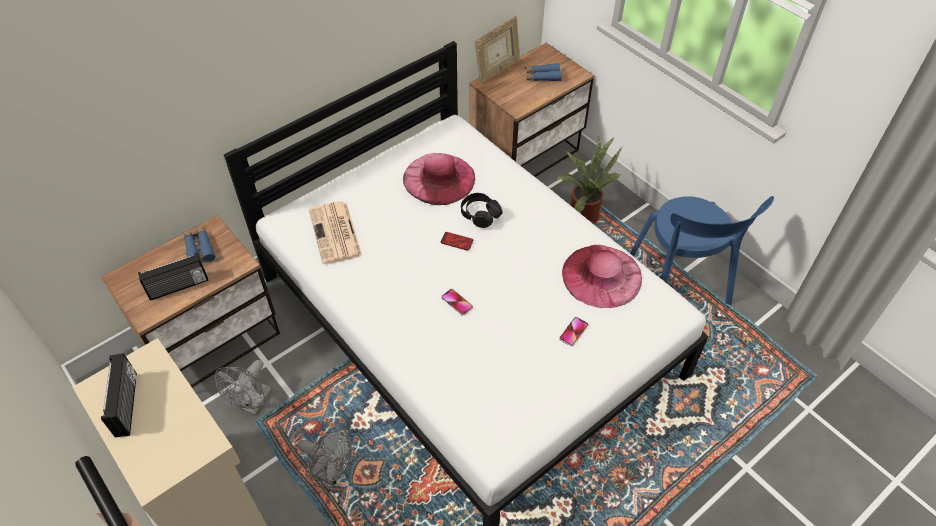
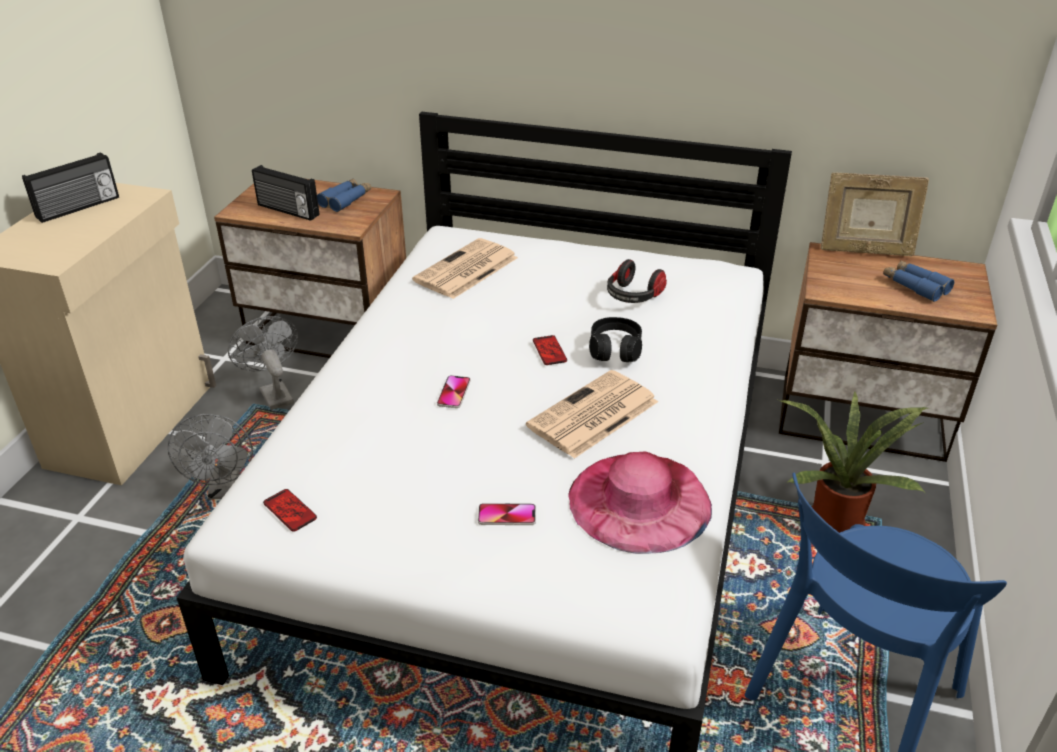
camera: 55 degrees right, 15 degrees down
grey fan [215,360,272,415] -> grey fan turned 75 degrees clockwise [228,316,298,410]
pink hat [403,153,475,205] -> headphones [607,259,667,303]
none -> phone [263,489,317,532]
none -> newspaper [526,370,658,458]

